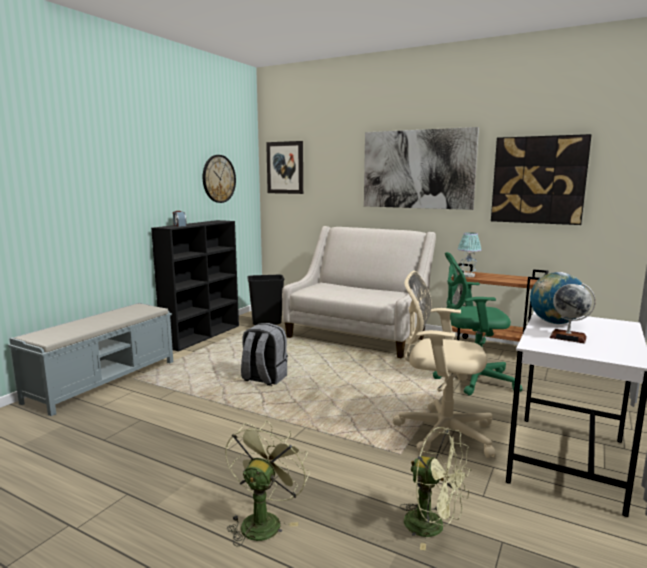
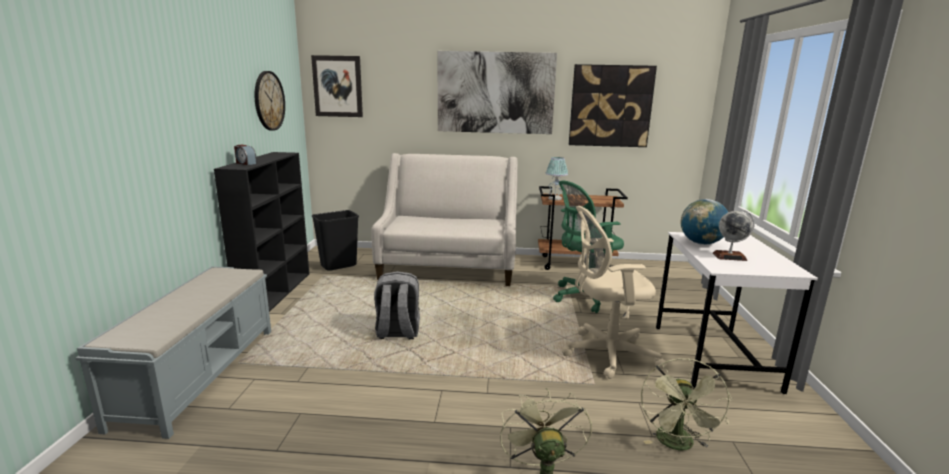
camera: 25 degrees left, 5 degrees up
green fan [400,427,471,551] -> green fan turned 90 degrees clockwise [641,358,732,450]

